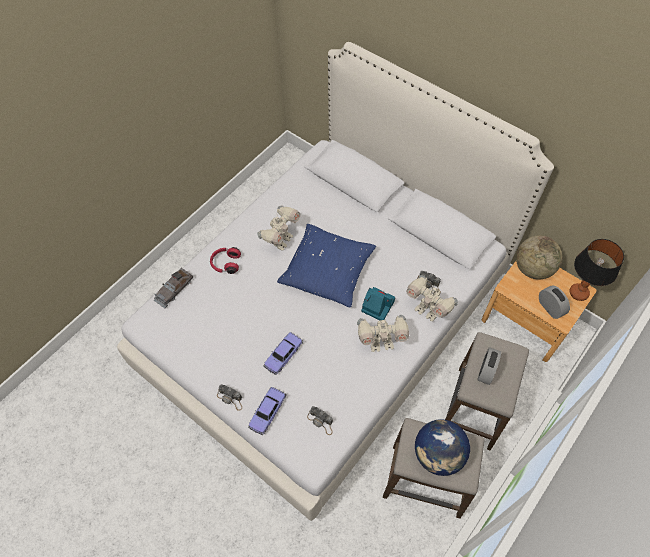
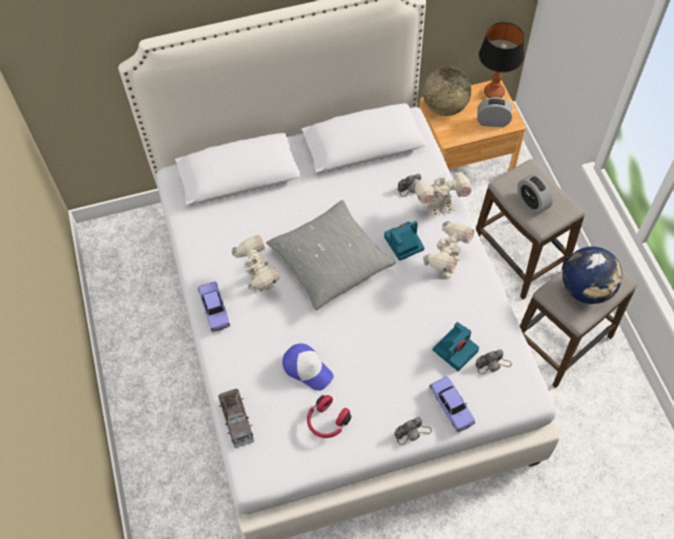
camera: 55 degrees left, 0 degrees up
red headphones [210,247,241,274] -> red headphones moved to [307,395,351,438]
toy car [264,332,304,375] -> toy car moved to [198,282,231,332]
blue pillow [277,224,376,307] -> grey pillow [266,200,396,310]
none -> cap [282,343,334,391]
none -> camera [433,322,479,371]

